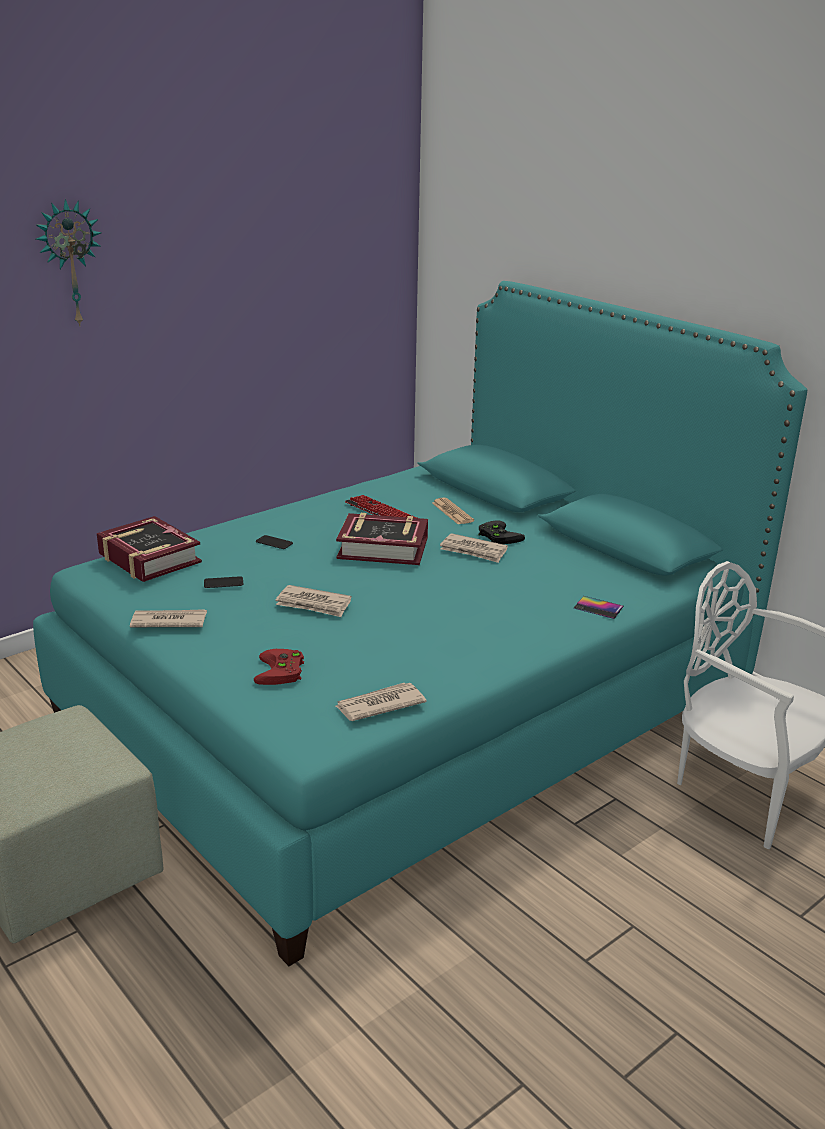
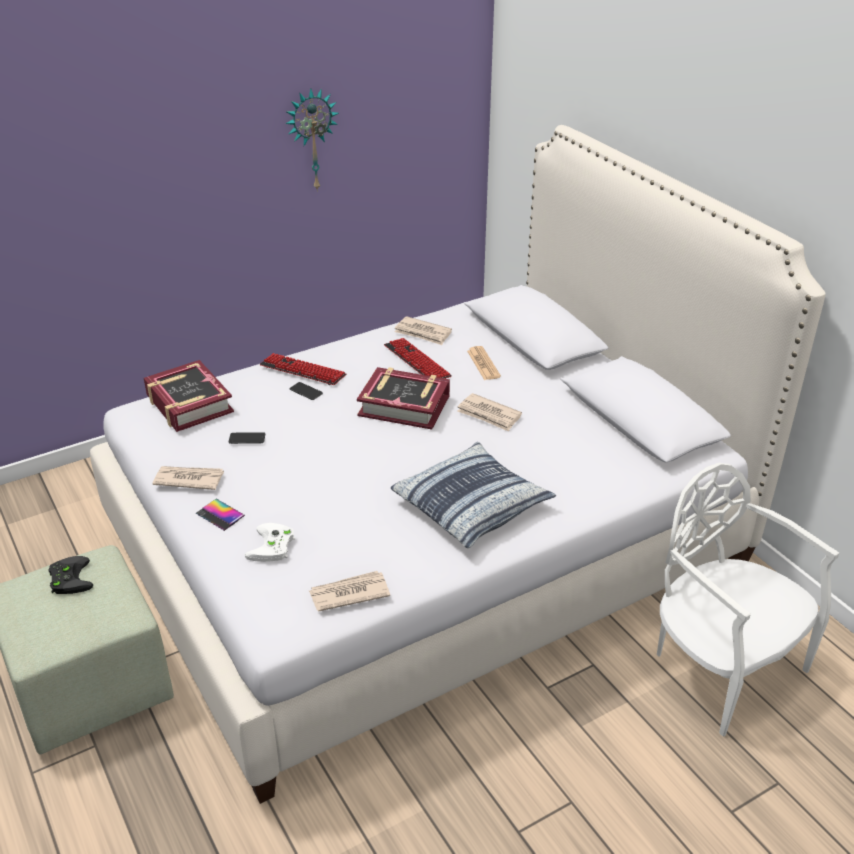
camera: 10 degrees right, 10 degrees up
turquoise bed [33,281,807,966] -> white bed [90,125,826,804]
wall clock [36,199,102,327] -> wall clock moved to [285,88,339,192]
red game controller [254,649,304,685] -> white game controller [245,523,295,562]
newspaper [276,585,351,617] -> newspaper moved to [395,316,452,345]
black game controller [478,520,525,544] -> black game controller moved to [48,556,93,594]
phone [574,596,624,619] -> phone moved to [196,499,245,531]
none -> keyboard [260,353,346,385]
none -> pillow [391,442,556,548]

